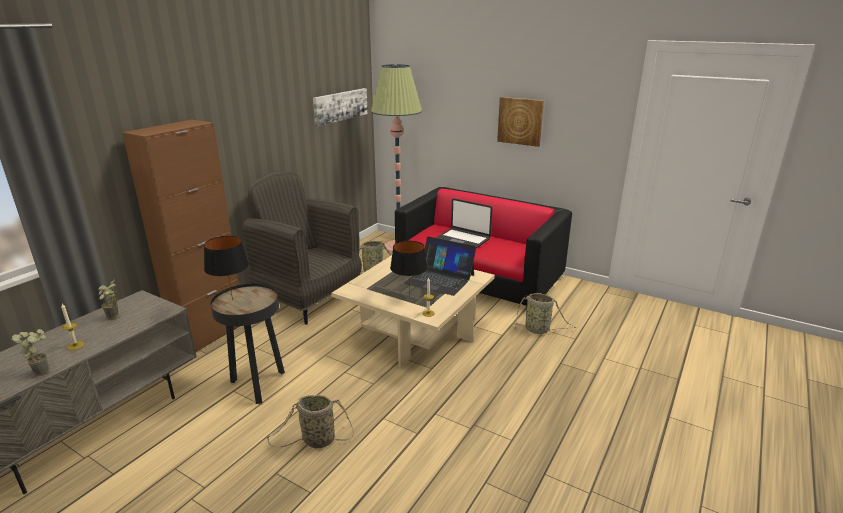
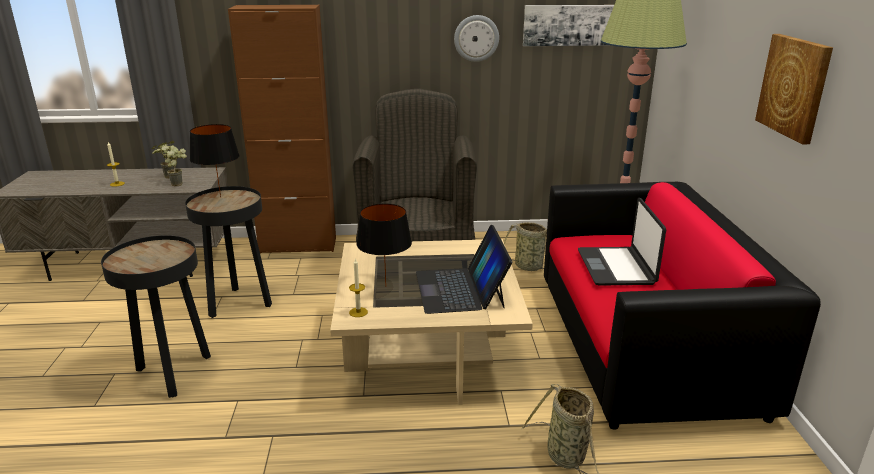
camera: 55 degrees right, 0 degrees up
potted plant [12,329,49,376] -> potted plant moved to [161,145,187,186]
basket [267,395,354,448] -> black side table [101,235,211,398]
none -> wall clock [454,15,499,62]

